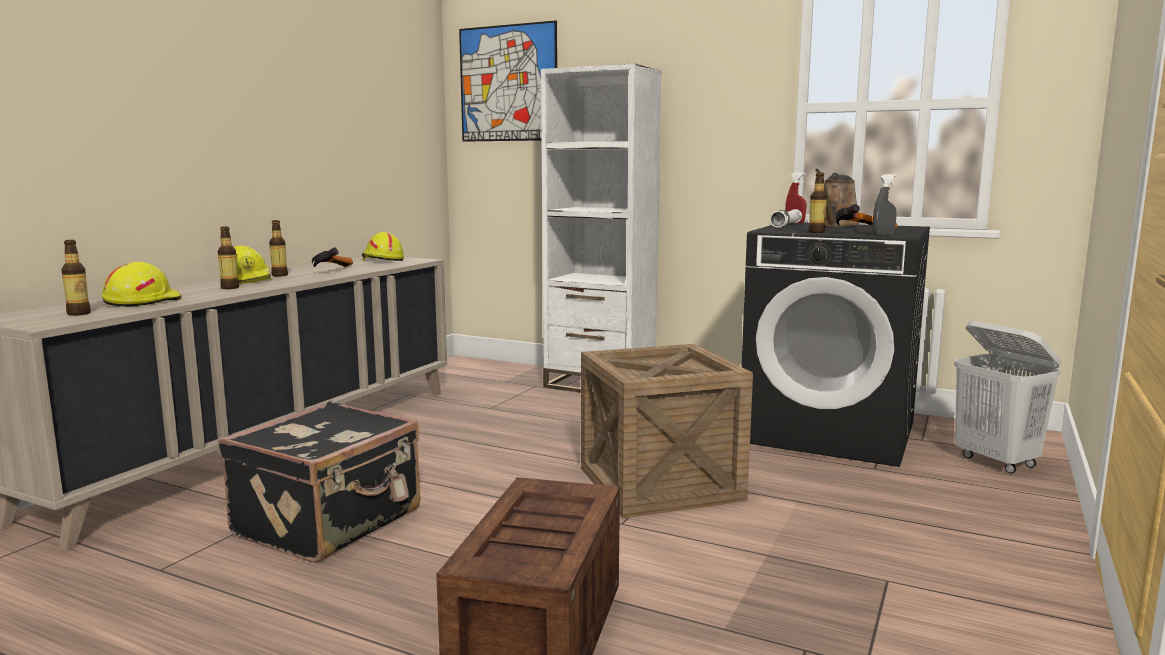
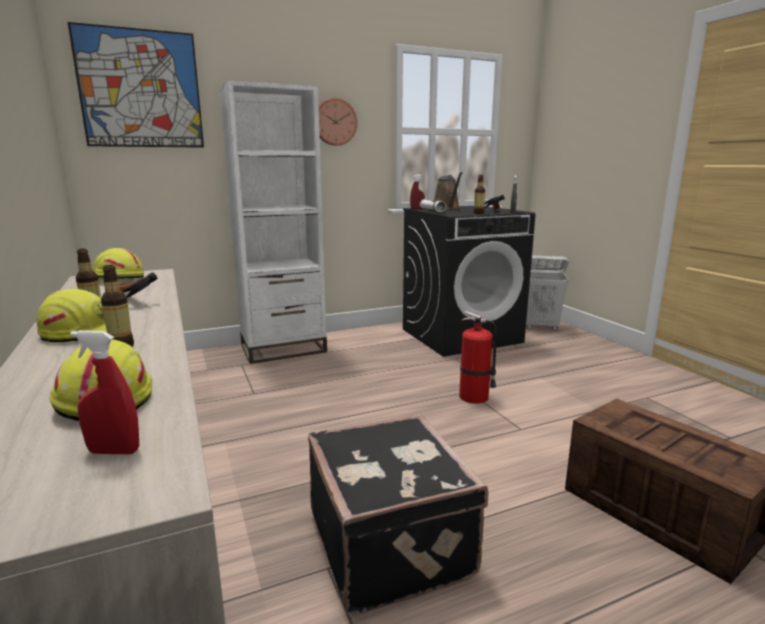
camera: 50 degrees left, 5 degrees up
bottle [61,240,91,316] -> red spray bottle [70,330,139,454]
crate [581,344,753,518] -> fire extinguisher [459,311,497,404]
none -> wall clock [319,98,357,146]

